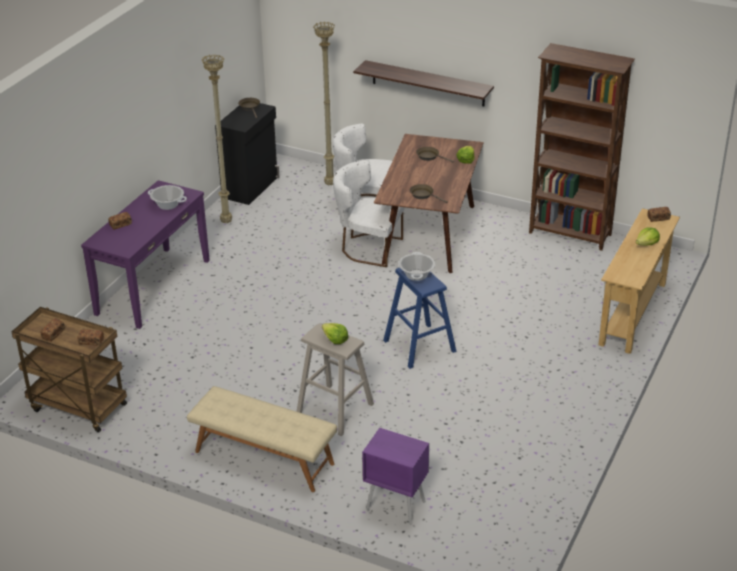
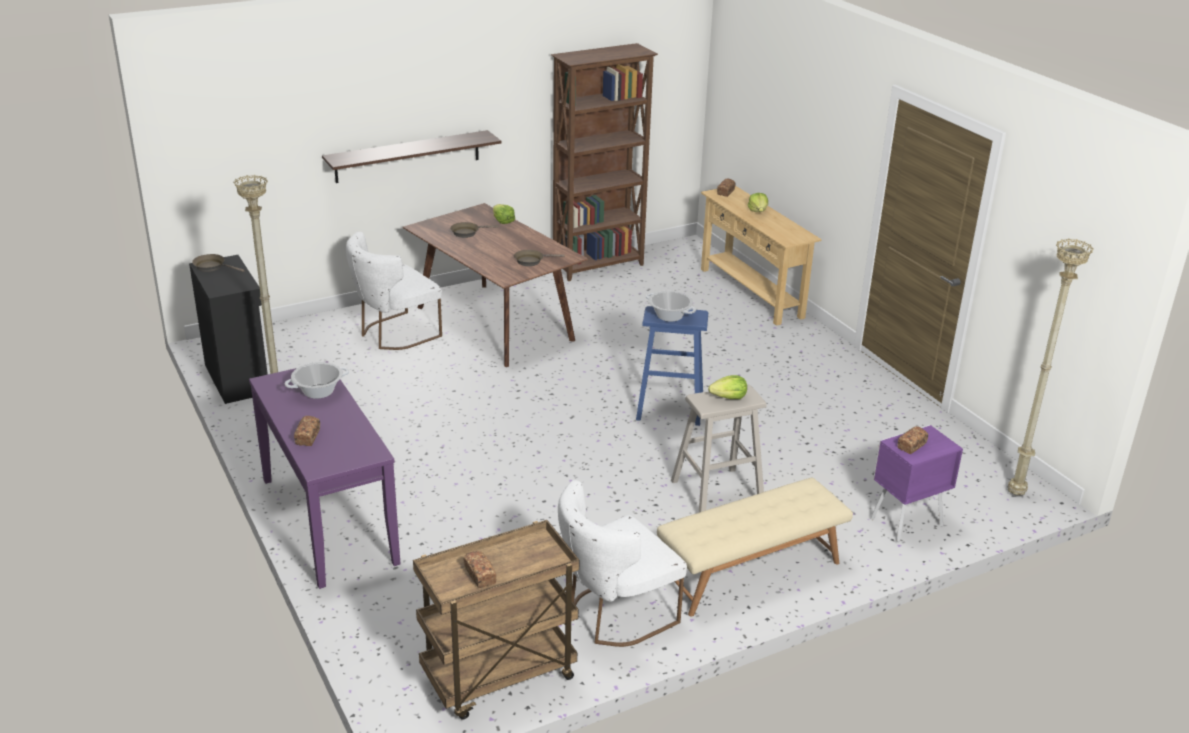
camera: 55 degrees left, 5 degrees down
bread [77,329,104,346] -> bread moved to [897,426,928,454]
beige floor lamp [313,21,335,185] -> beige floor lamp moved to [1008,238,1094,496]
white chair [333,160,405,267] -> white chair moved to [558,480,687,647]

